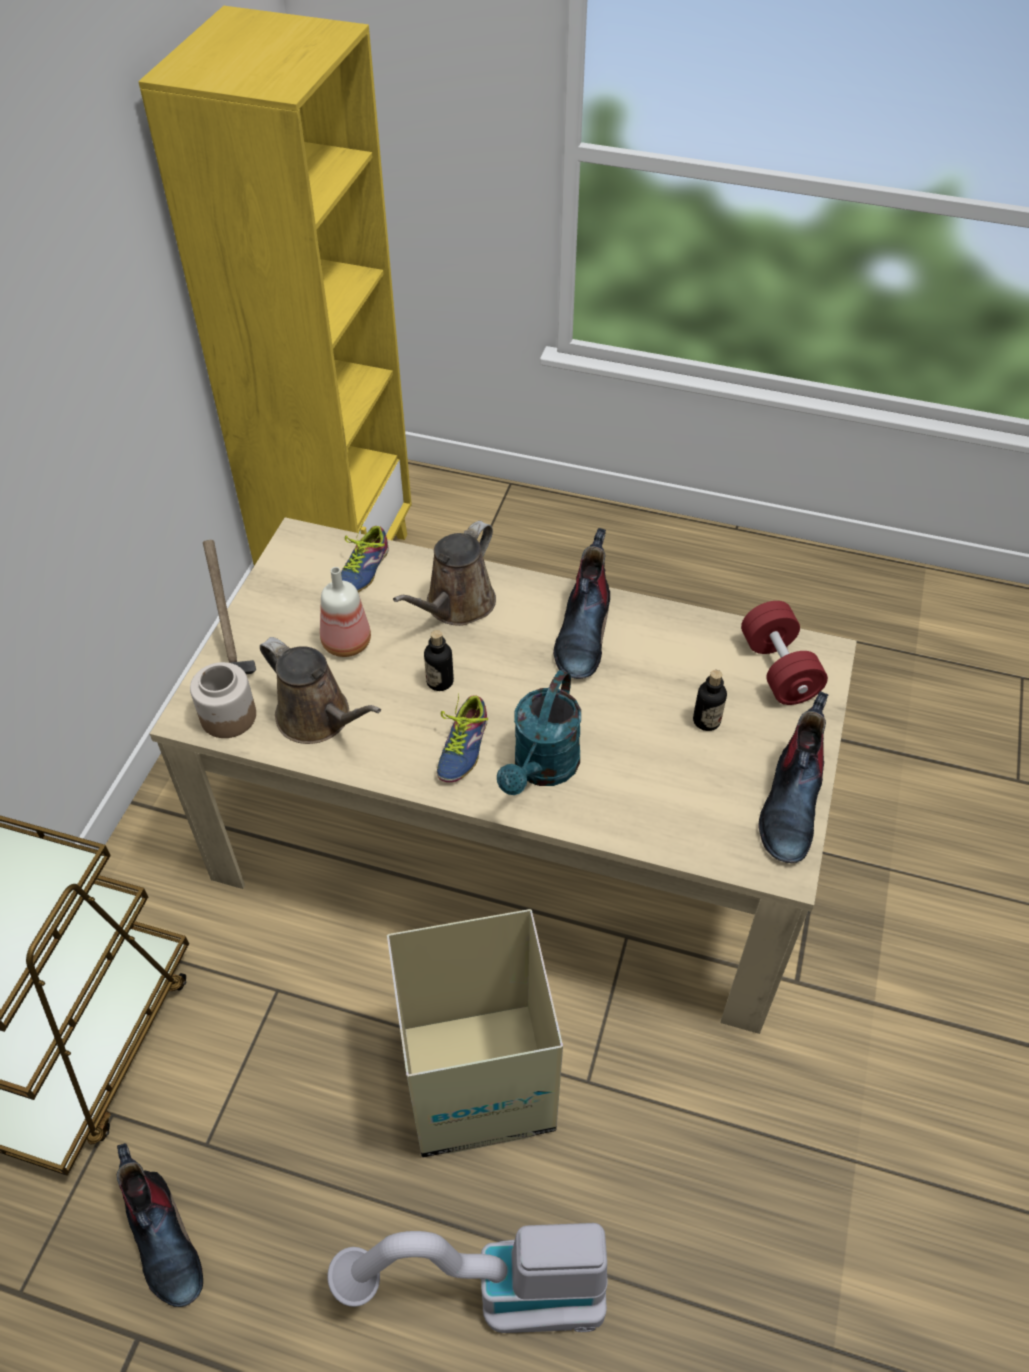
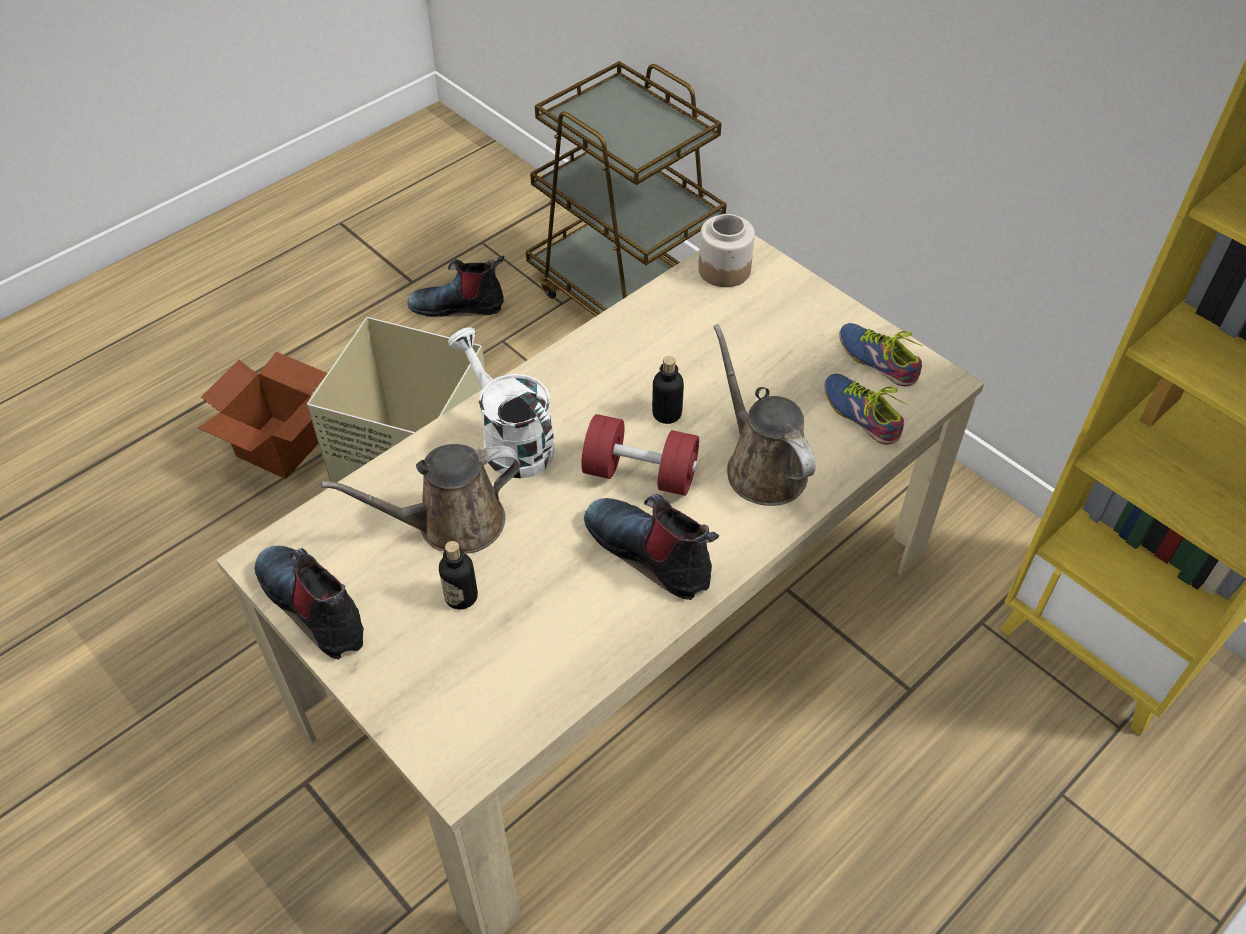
camera: 120 degrees right, 0 degrees up
hammer [203,540,256,674] -> none
brown watering can [260,637,381,744] -> brown watering can moved to [321,444,520,554]
bottle [320,567,371,657] -> none
vacuum cleaner [327,1223,608,1333] -> cardboard box [198,352,327,479]
shoe [437,693,488,782] -> shoe moved to [839,323,923,387]
turquoise watering can [497,670,581,795] -> white watering can [448,327,555,479]
red dumbbell [741,601,828,705] -> red dumbbell moved to [581,414,699,496]

